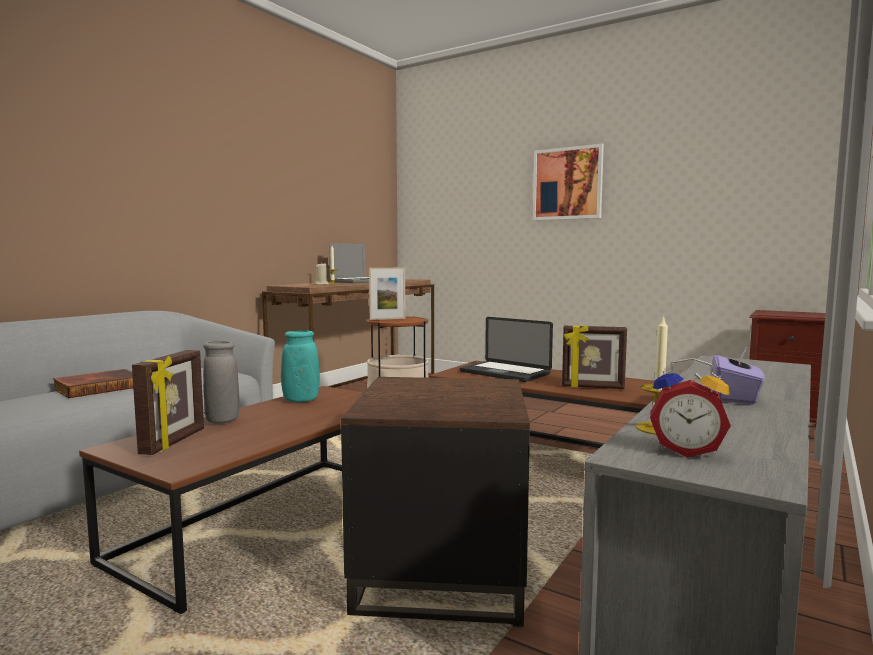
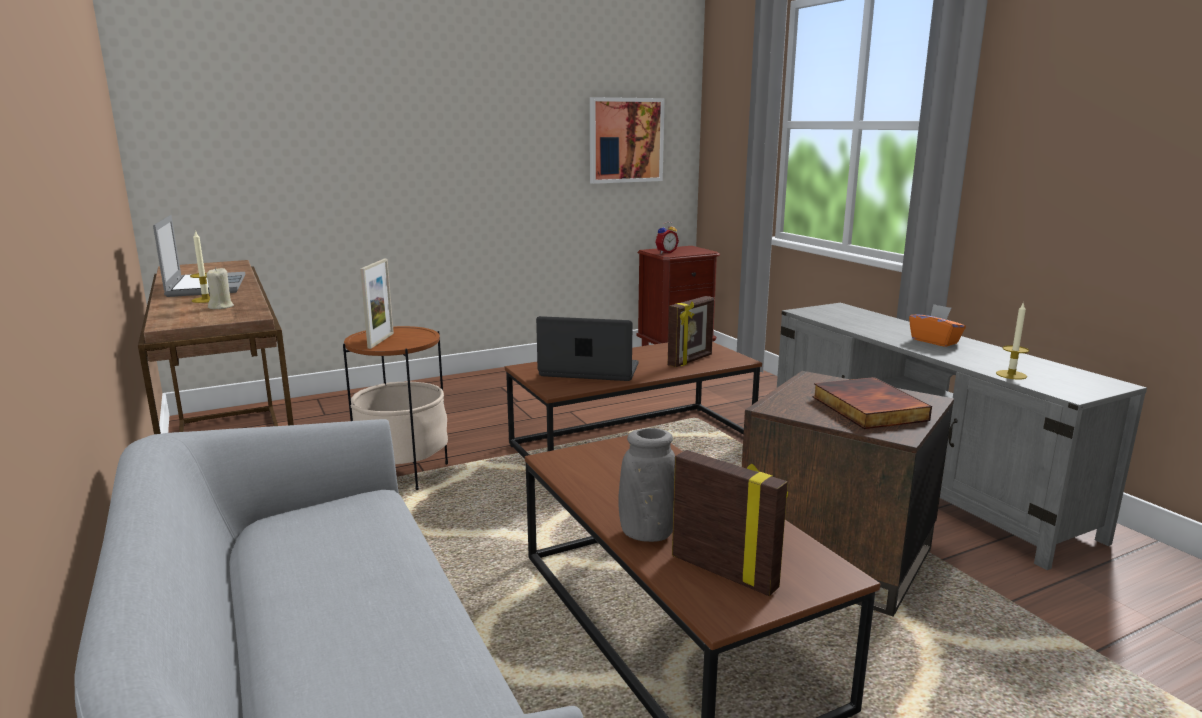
camera: 60 degrees left, 10 degrees up
book [53,369,133,398] -> book moved to [813,377,932,429]
turquoise vase [281,331,320,402] -> none
laptop [459,317,553,382] -> laptop turned 150 degrees counterclockwise [536,316,638,381]
picture [533,144,604,220] -> picture moved to [590,97,665,184]
alarm clock [650,358,731,458] -> alarm clock moved to [655,222,679,254]
purple tissue box [713,345,765,404] -> orange tissue box [909,304,966,347]

